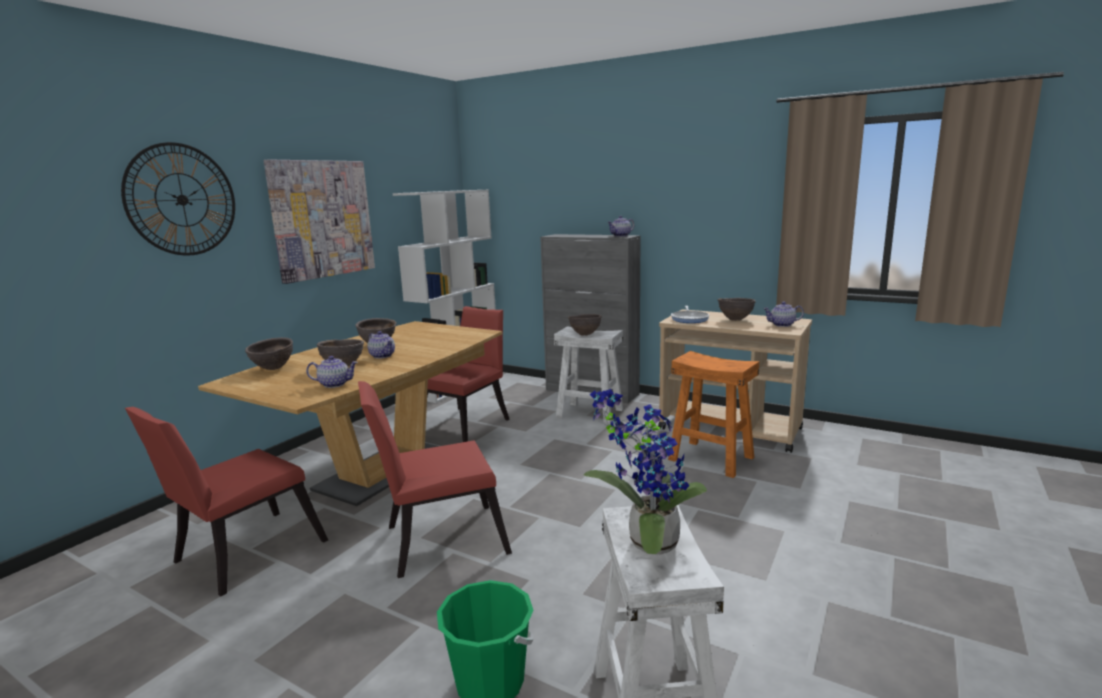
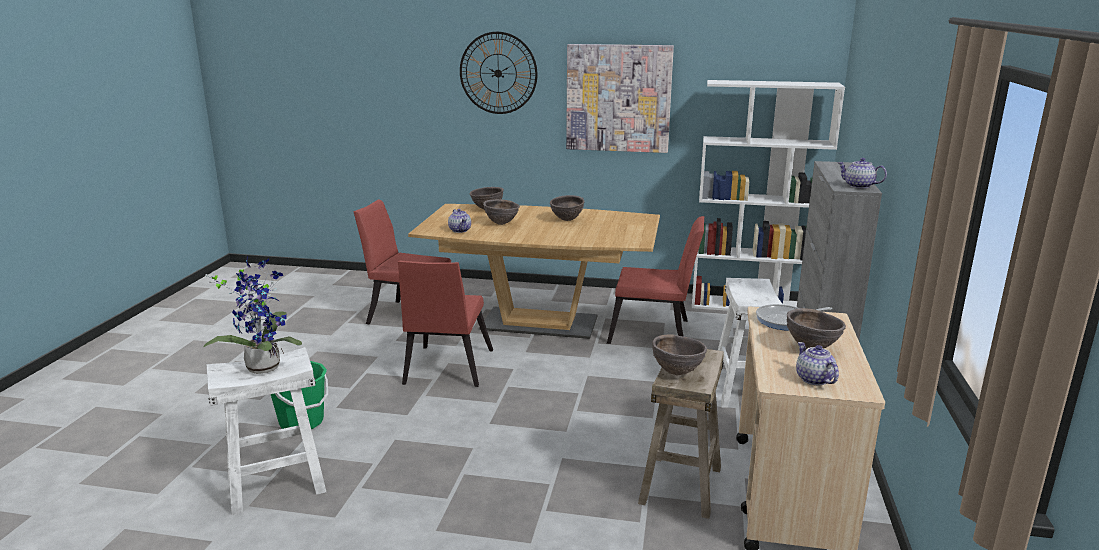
camera: 70 degrees right, 5 degrees up
red chair [358,381,512,578] -> red chair turned 135 degrees counterclockwise [398,260,493,387]
teapot [367,331,395,359] -> none
brown bowl [568,314,602,336] -> brown bowl moved to [652,334,707,375]
orange stool [668,351,759,478] -> beige stool [638,349,724,519]

